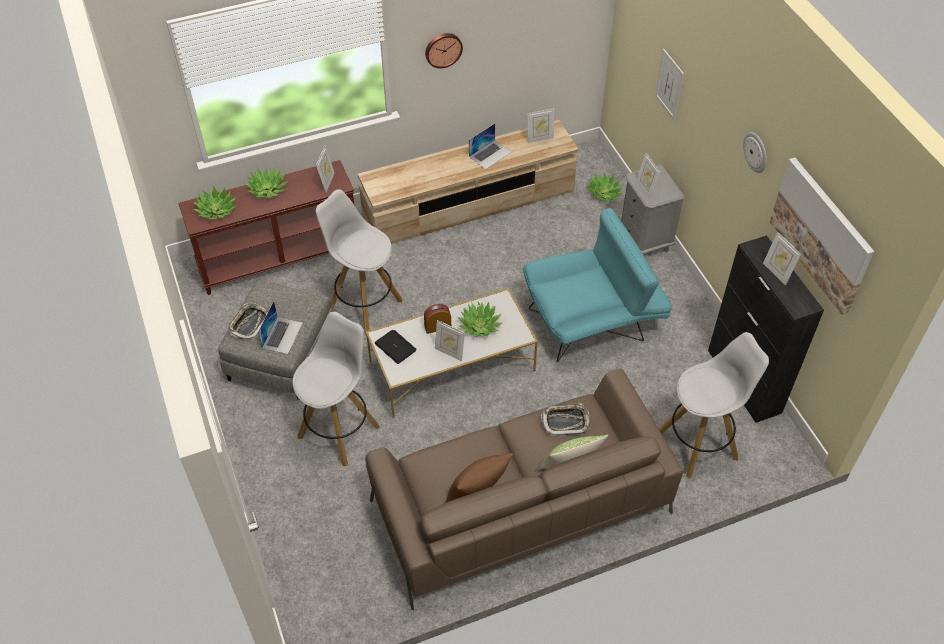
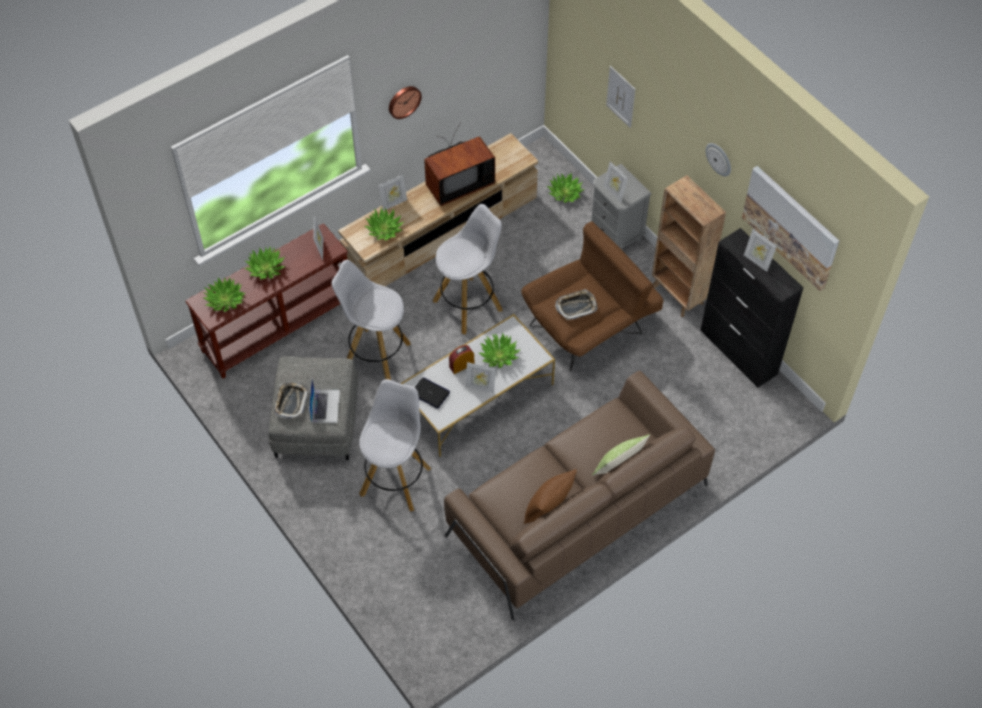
camera: 15 degrees left, 5 degrees up
laptop [469,123,511,169] -> television [424,122,495,206]
turquoise armchair [523,208,672,362] -> brown armchair [521,221,664,371]
picture frame [527,108,554,143] -> picture frame moved to [379,175,407,211]
tray [540,403,590,436] -> tray moved to [555,289,598,320]
white stool [659,332,769,478] -> white stool moved to [433,204,502,335]
none -> potted plant [364,207,404,241]
none -> brown bookcase [652,175,726,317]

